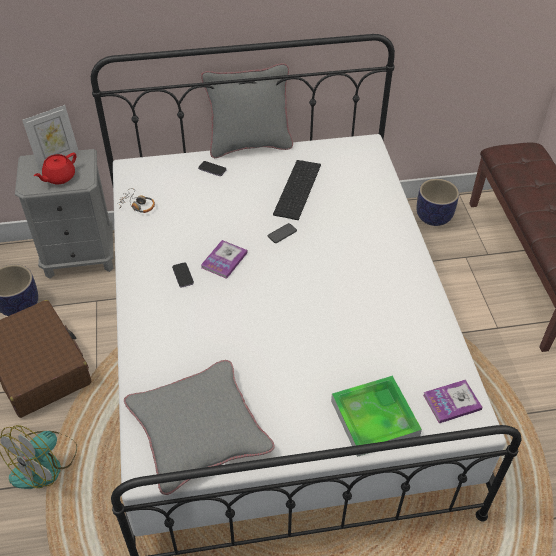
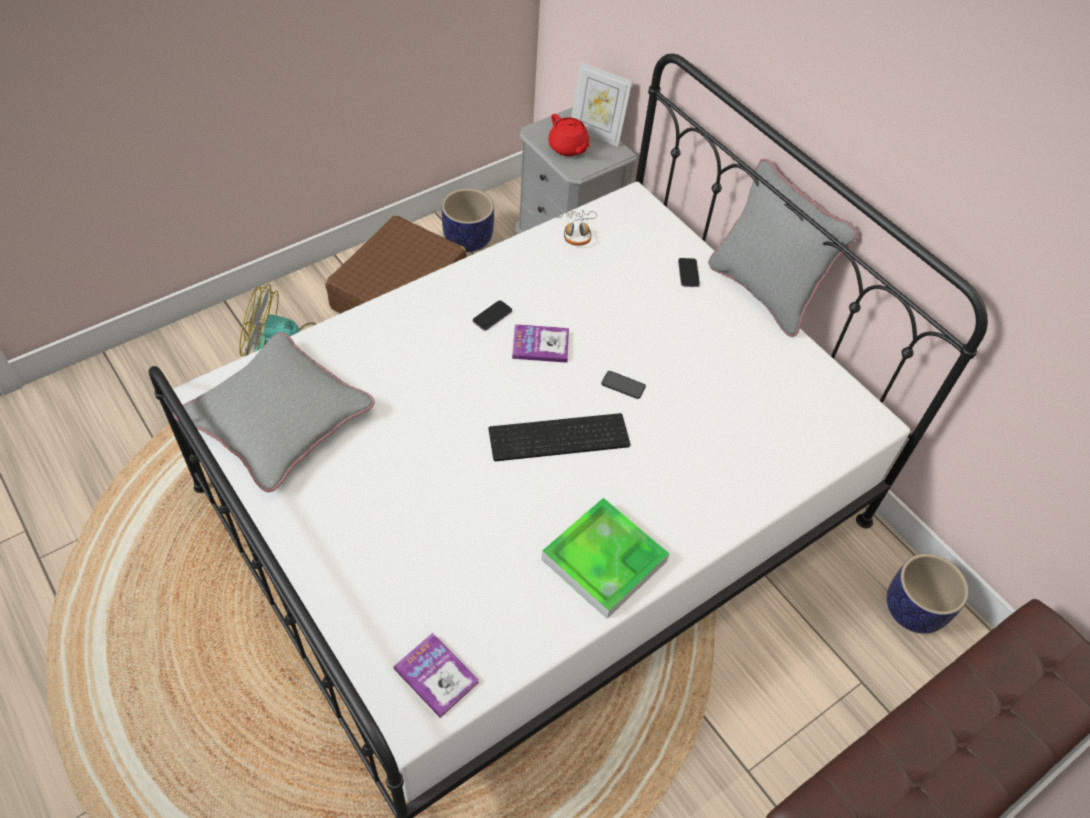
camera: 60 degrees right, 5 degrees up
red teapot [34,153,76,184] -> red teapot turned 135 degrees counterclockwise [548,114,590,156]
keyboard [273,160,321,220] -> keyboard moved to [488,413,630,461]
tray [331,375,422,457] -> tray moved to [541,497,670,619]

